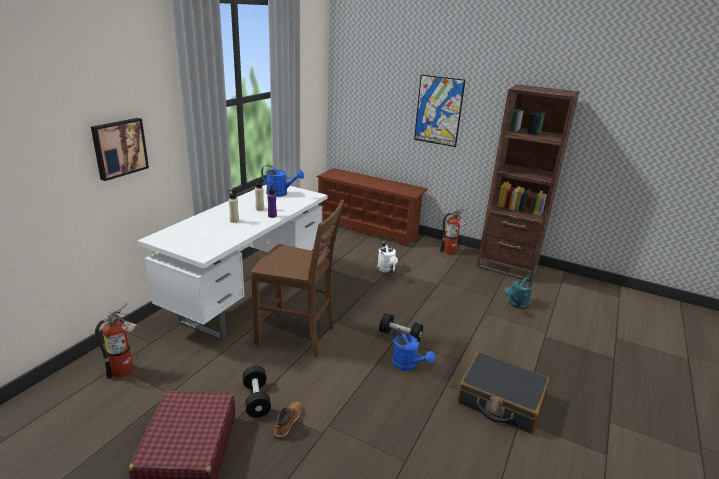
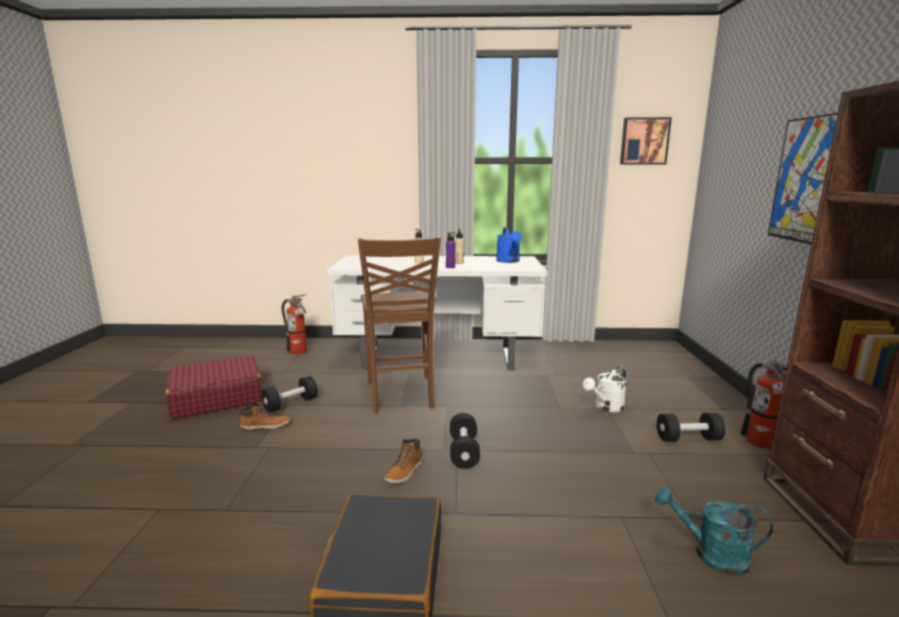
camera: 65 degrees right, 10 degrees down
picture [91,118,149,181] -> picture moved to [620,117,672,165]
brown shoe rack [317,168,428,247] -> none
blue watering can [392,328,435,371] -> boot [384,439,423,484]
none -> black dumbbell [657,413,725,441]

